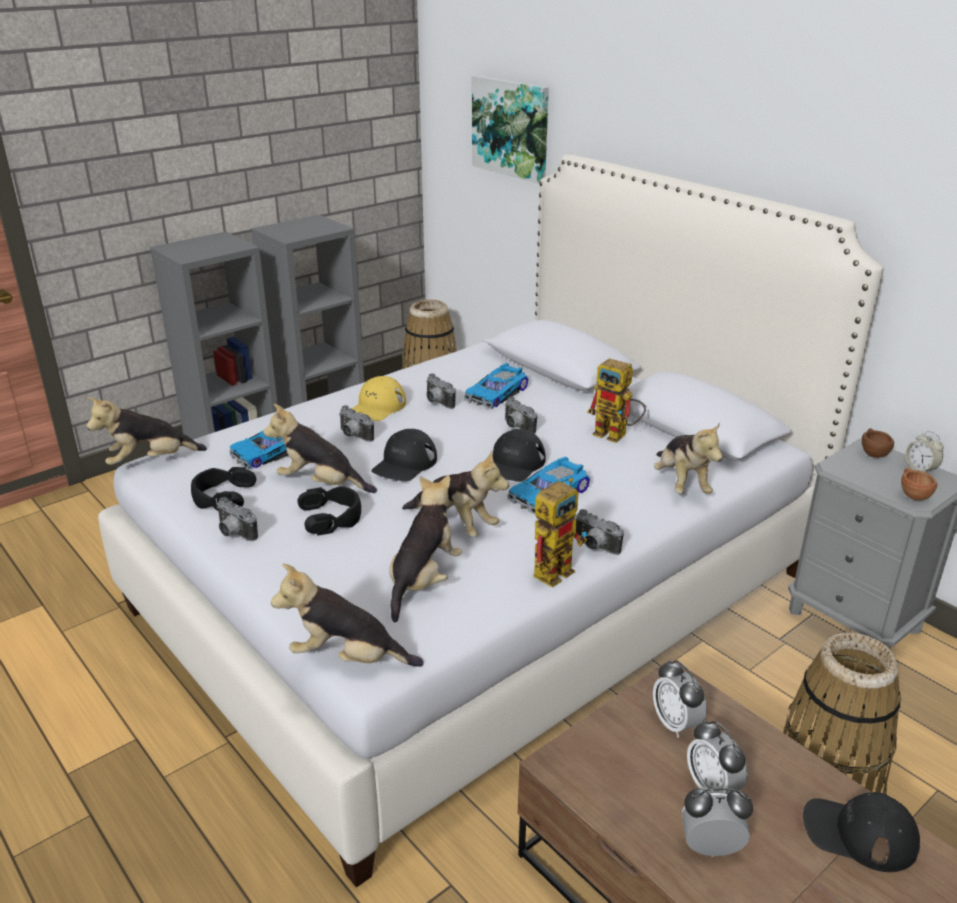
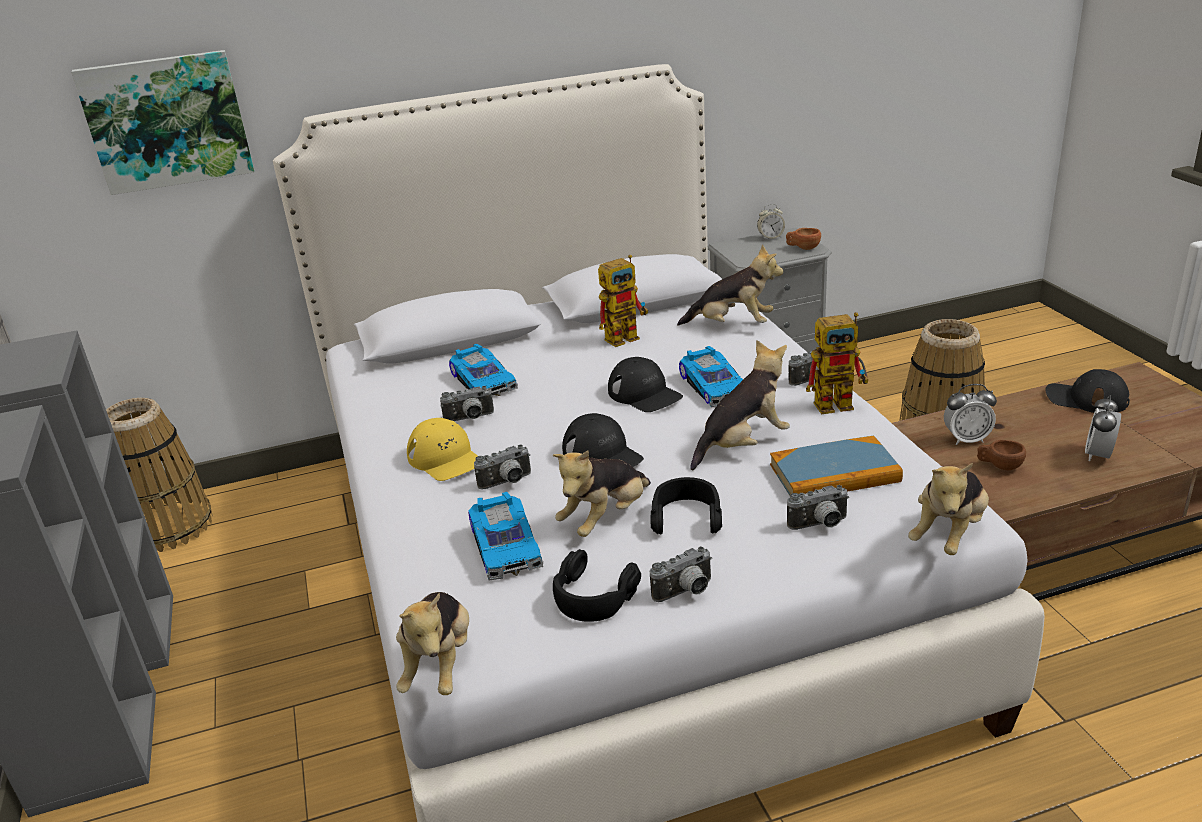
camera: 65 degrees left, 0 degrees up
plush toy [389,475,462,622] -> book [770,436,903,496]
camera [505,397,537,434] -> camera moved to [787,485,849,530]
toy robot [534,478,588,587] -> toy robot turned 105 degrees clockwise [806,312,868,414]
alarm clock [687,720,748,794] -> none
black cap [803,792,920,872] -> black cap turned 75 degrees clockwise [1045,369,1130,413]
brown cup [862,428,894,458] -> brown cup moved to [977,440,1026,470]

